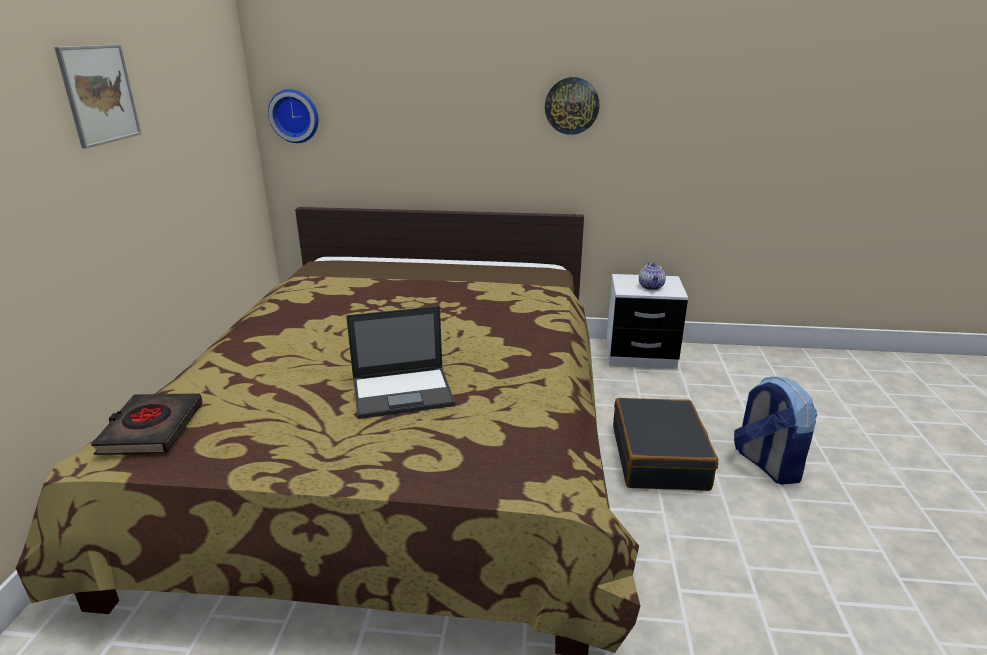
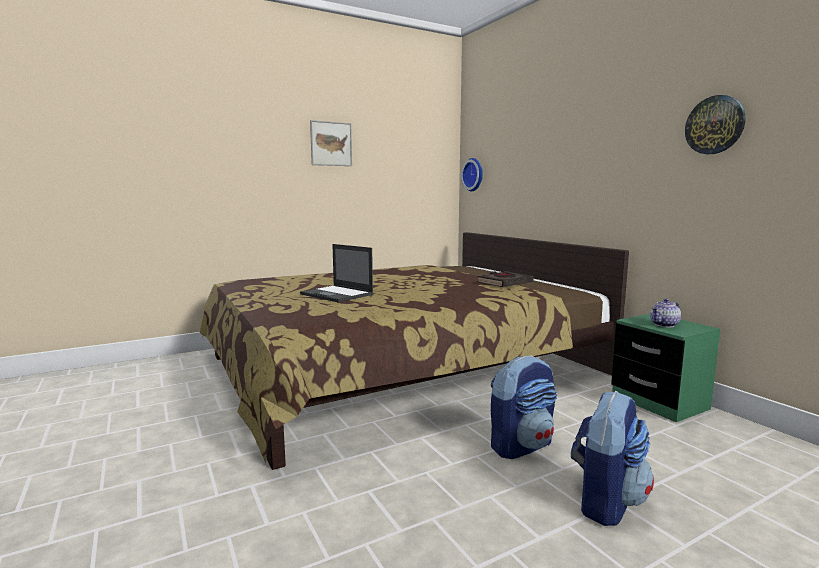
camera: 55 degrees right, 15 degrees down
black book [91,393,203,455] -> black book moved to [477,271,534,287]
wall clock [545,77,599,135] -> wall clock moved to [685,95,746,154]
white nightstand [606,274,688,369] -> green nightstand [611,314,720,422]
black suitcase [613,398,718,491] -> backpack [491,355,557,459]

